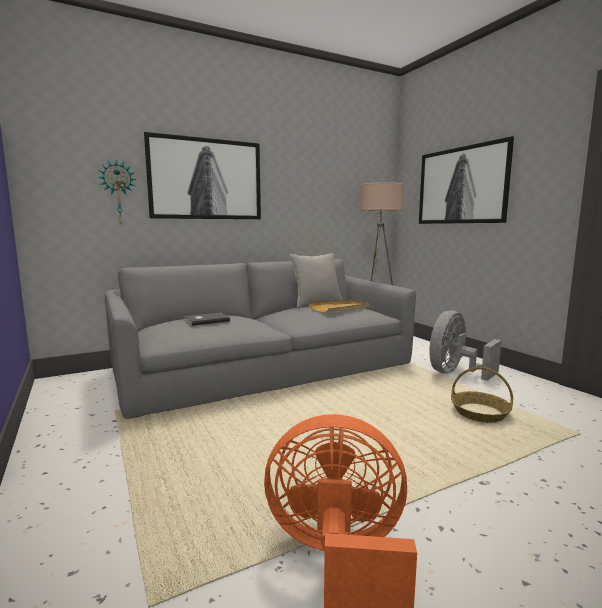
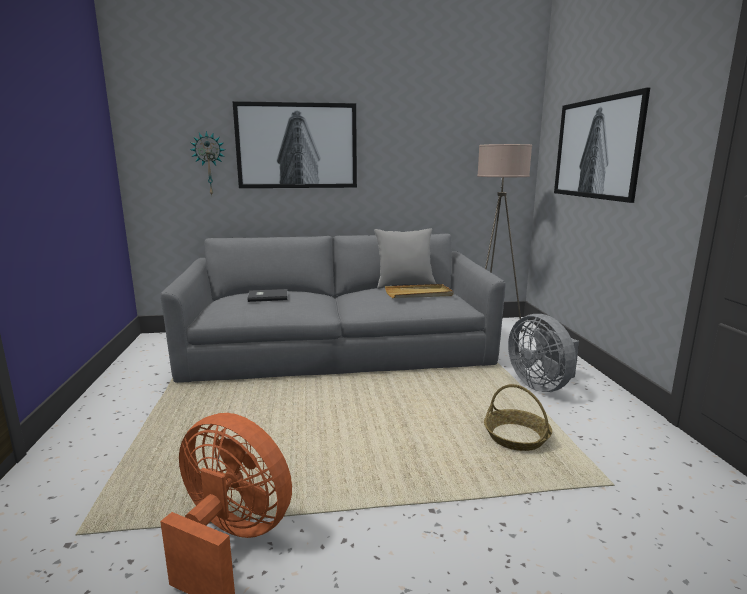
camera: 20 degrees right, 5 degrees up
grey fan [429,311,502,381] -> grey fan turned 90 degrees counterclockwise [508,314,579,392]

